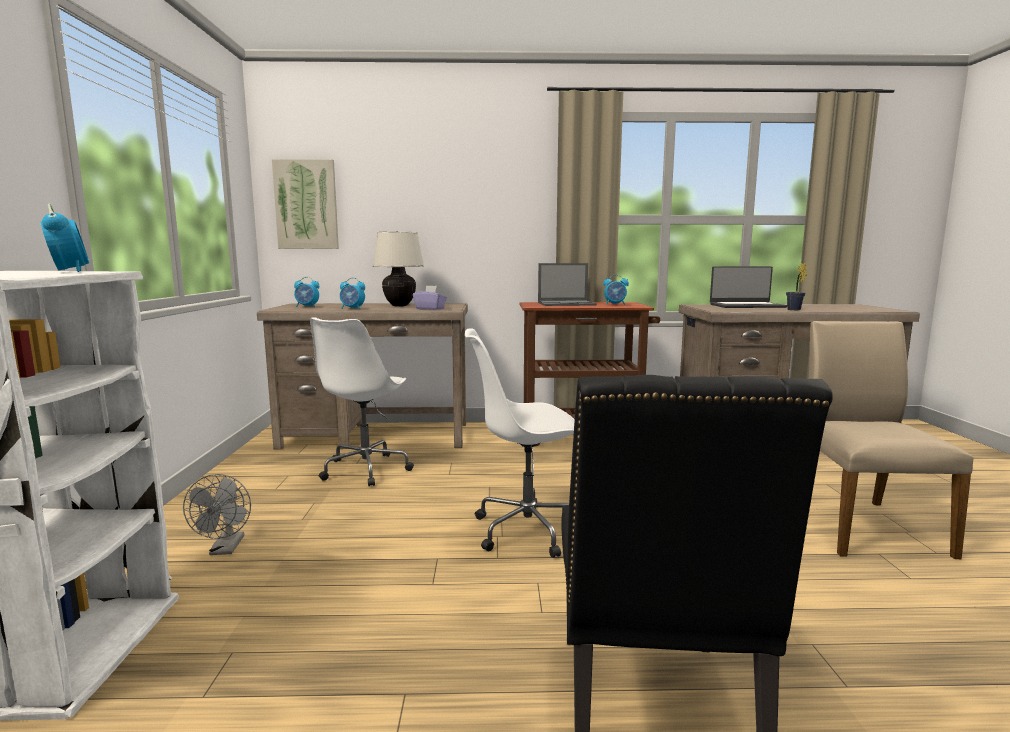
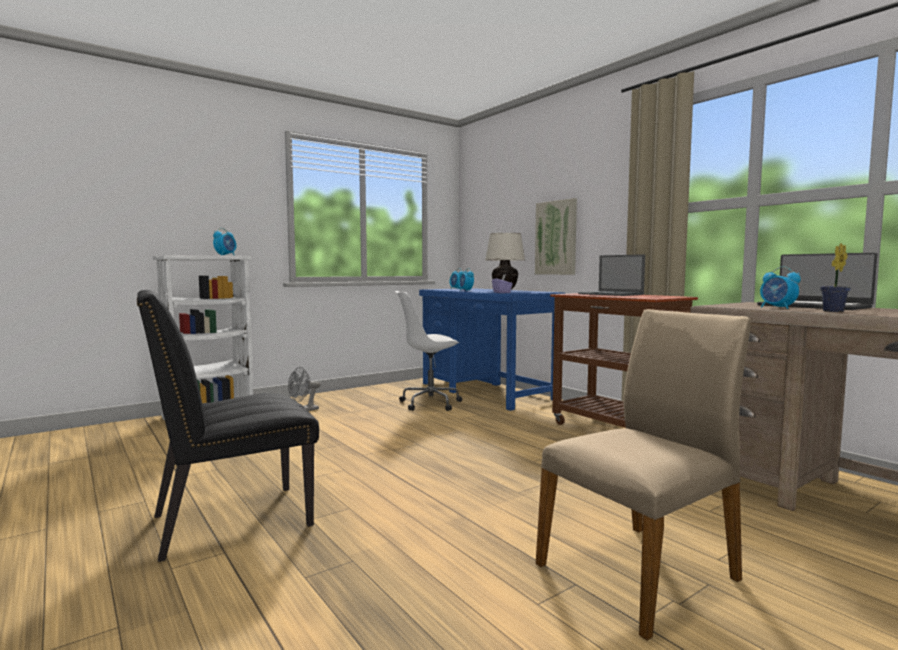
camera: 55 degrees right, 5 degrees down
brown desk [257,303,468,450] -> blue desk [419,288,566,411]
picture [272,159,339,249] -> picture moved to [535,198,577,275]
white office chair [465,328,575,558] -> none
alarm clock [603,274,629,305] -> alarm clock moved to [760,266,801,309]

